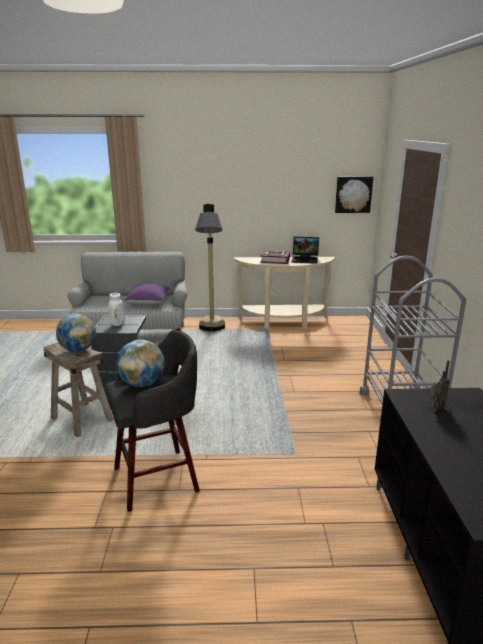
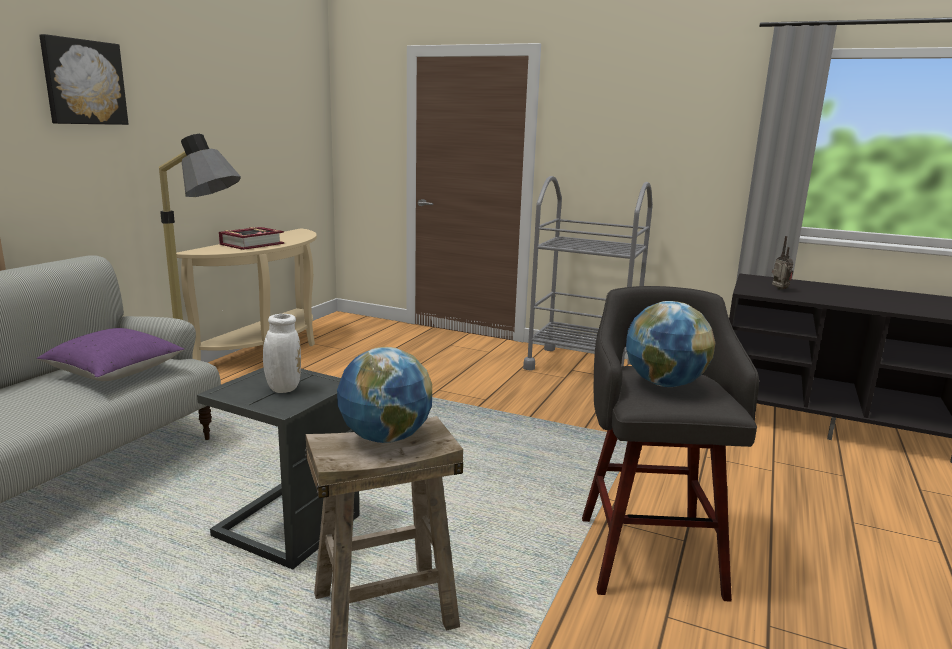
camera: 65 degrees left, 5 degrees down
laptop [291,237,319,264] -> none
picture [335,177,373,213] -> picture moved to [39,34,128,125]

